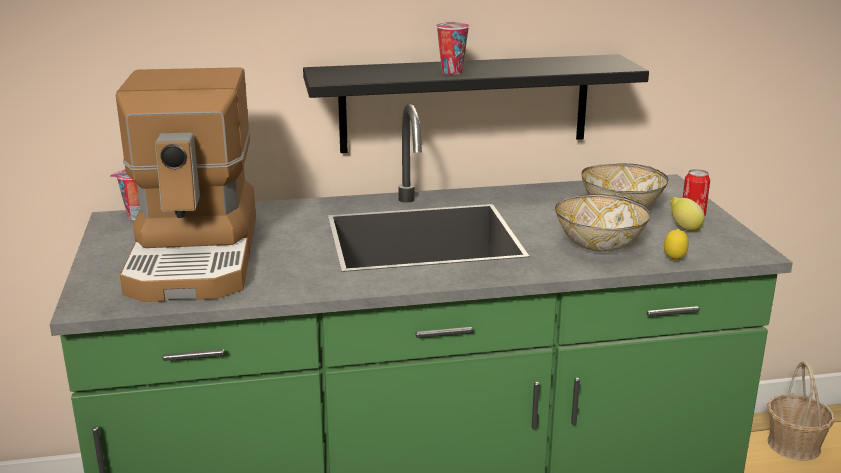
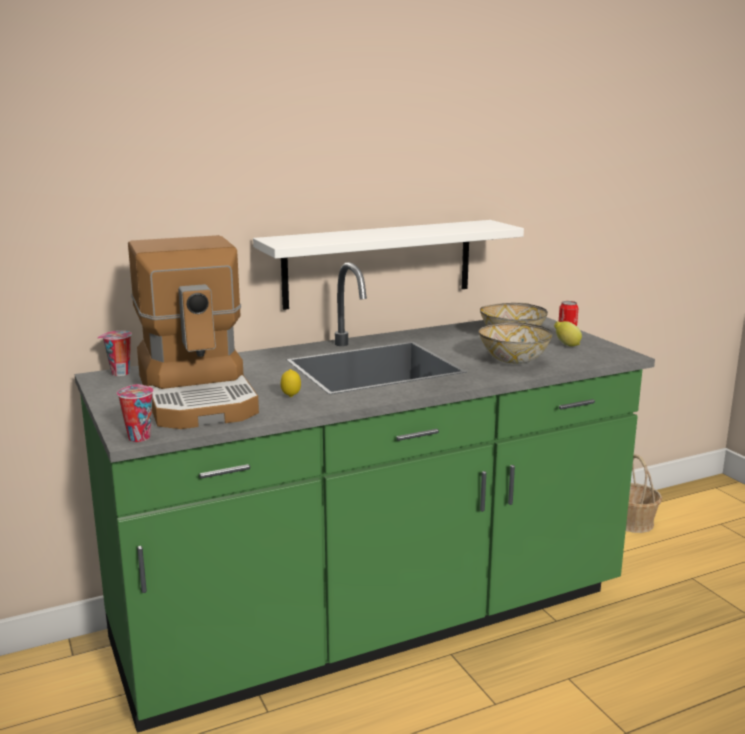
camera: 15 degrees left, 5 degrees down
black shelf [303,54,649,153] -> white shelf [253,220,524,310]
cup [436,22,470,75] -> cup moved to [117,384,154,442]
lemon [664,229,689,261] -> lemon moved to [281,369,301,397]

